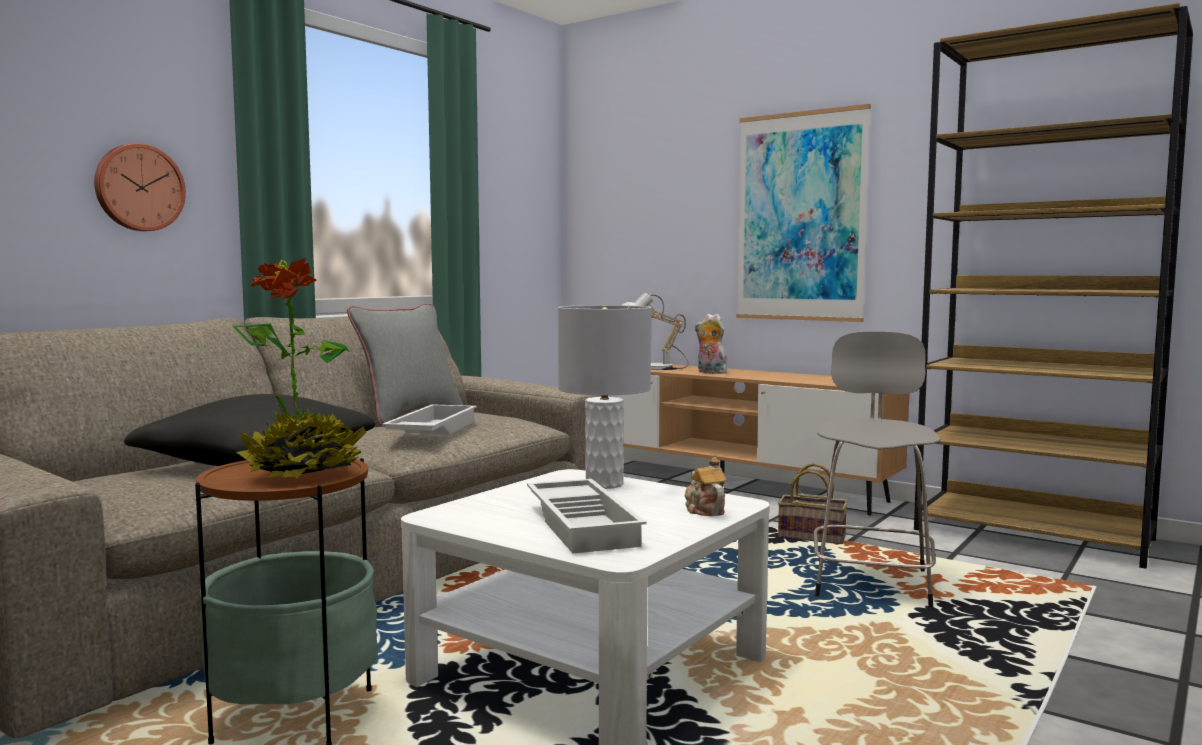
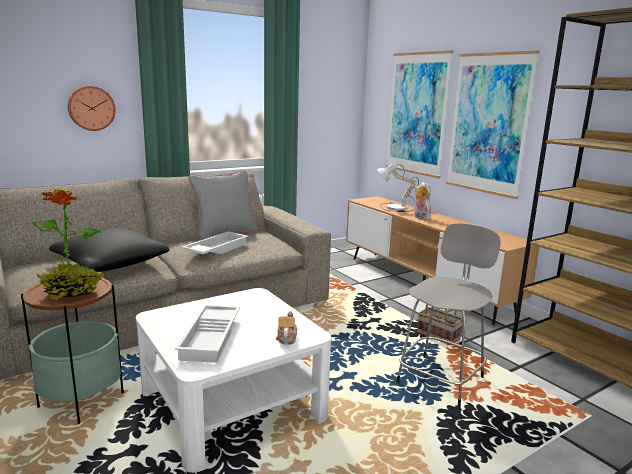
camera: 20 degrees right, 10 degrees up
grey table lamp [558,305,651,489] -> none
none -> picture [386,50,453,178]

